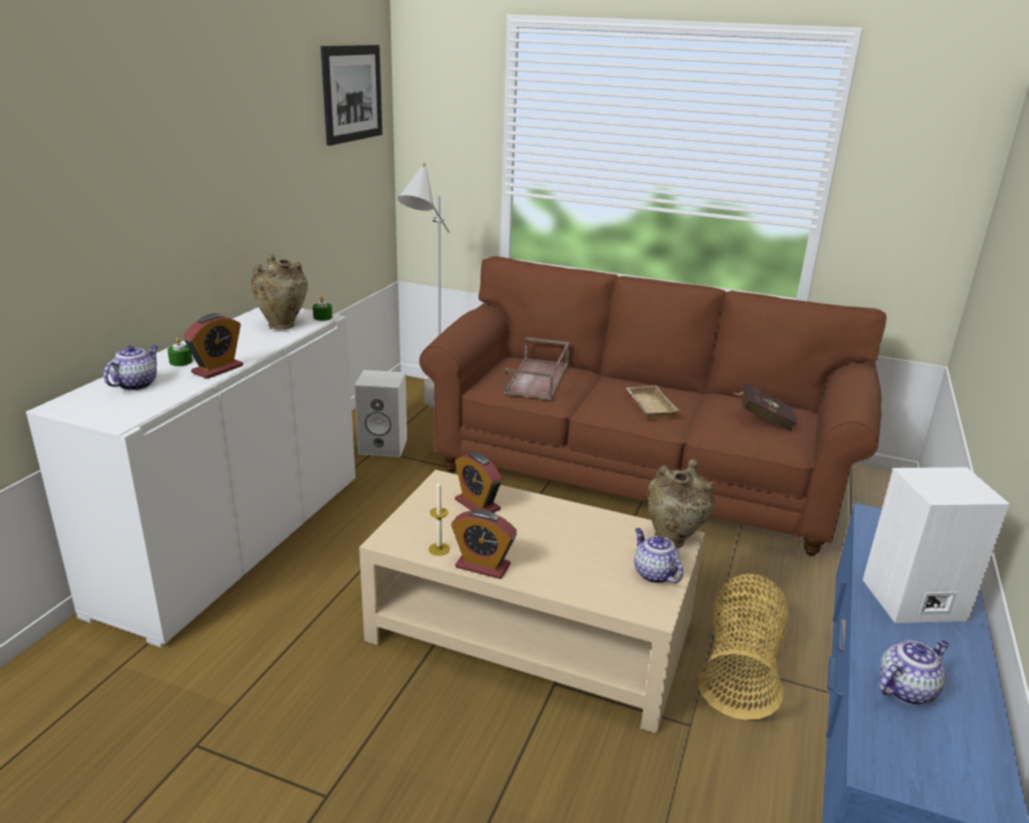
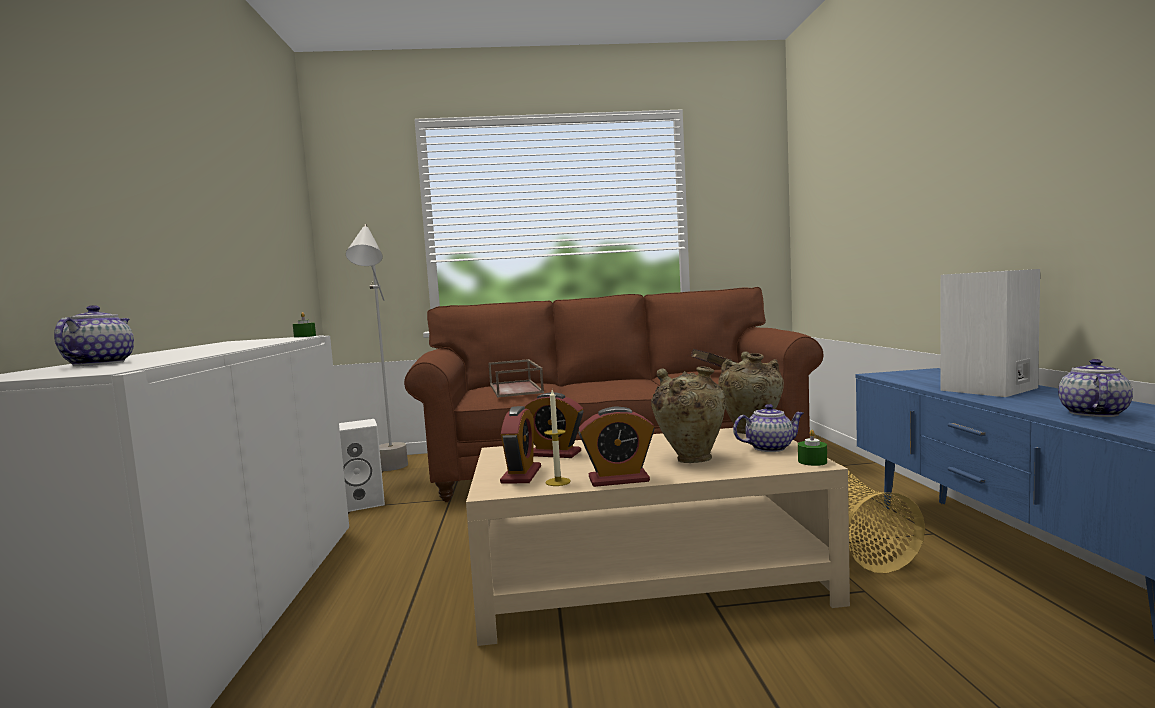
camera: 25 degrees left, 20 degrees down
green candle [167,337,193,366] -> green candle moved to [798,430,827,466]
alarm clock [183,313,243,379] -> alarm clock moved to [500,406,541,484]
beige vase [251,254,308,329] -> beige vase moved to [651,366,726,463]
picture [321,45,382,146] -> none
beige tray [626,385,680,420] -> none
teapot [634,528,683,583] -> teapot turned 135 degrees clockwise [733,404,804,452]

